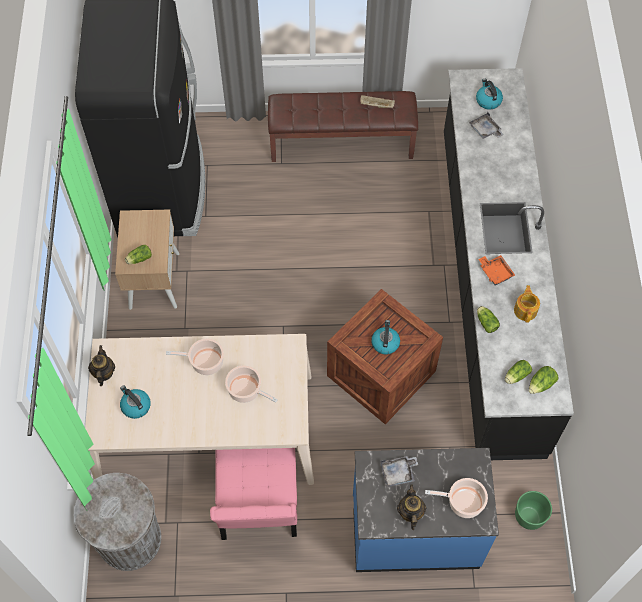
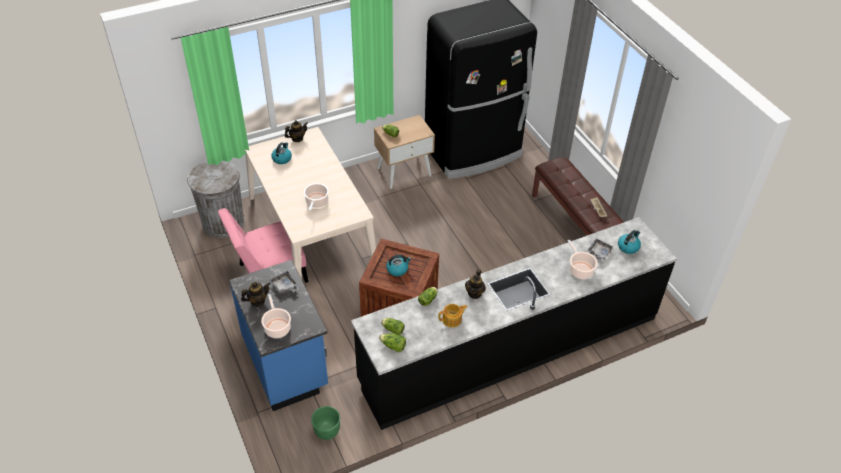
camera: 65 degrees right, 15 degrees down
cooking pot [166,338,224,375] -> cooking pot moved to [568,240,598,279]
orange tray [478,255,515,286] -> teapot [465,269,486,299]

